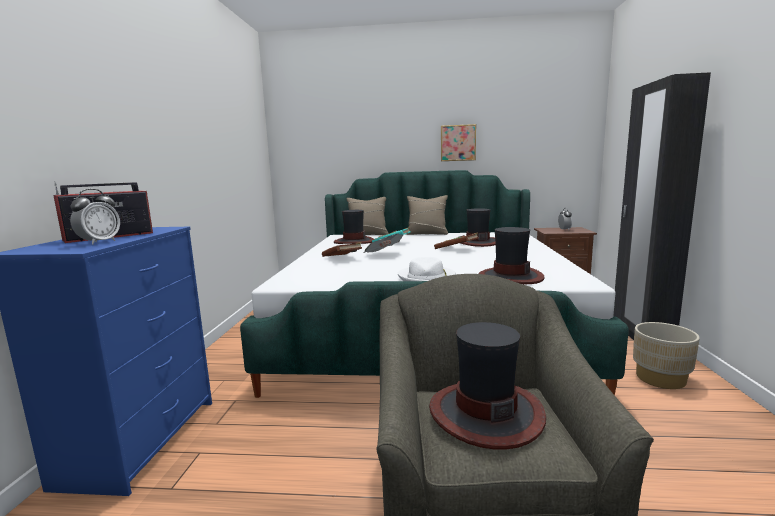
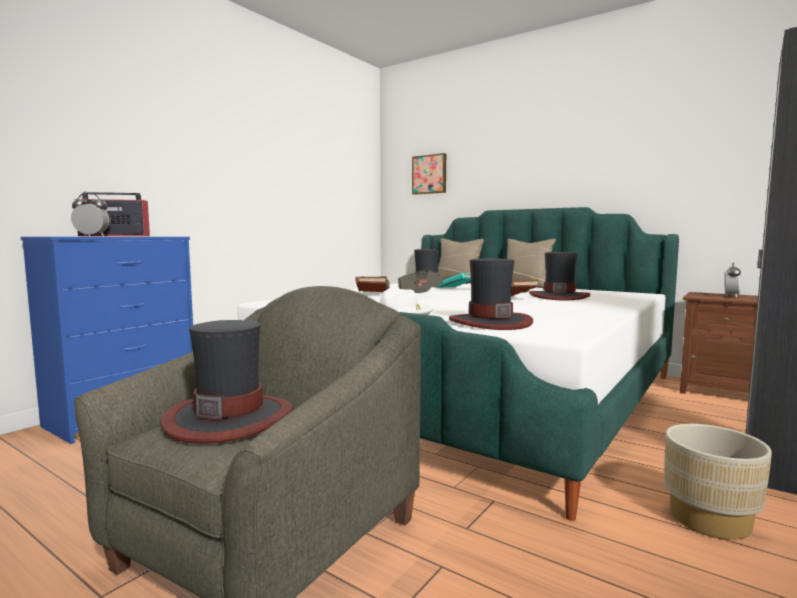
camera: 30 degrees right, 5 degrees down
alarm clock [70,189,120,245] -> alarm clock turned 150 degrees counterclockwise [71,193,109,236]
picture [441,124,476,161] -> picture moved to [412,153,446,195]

